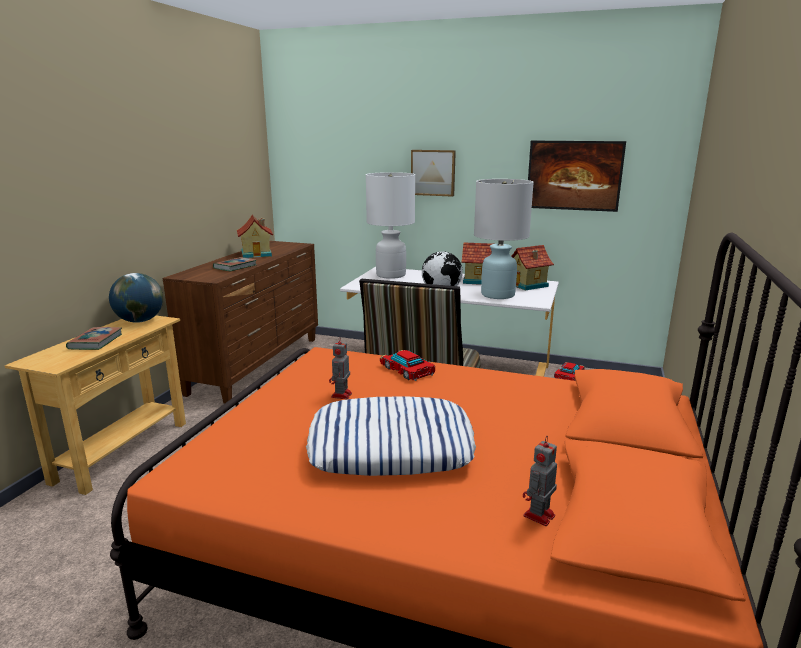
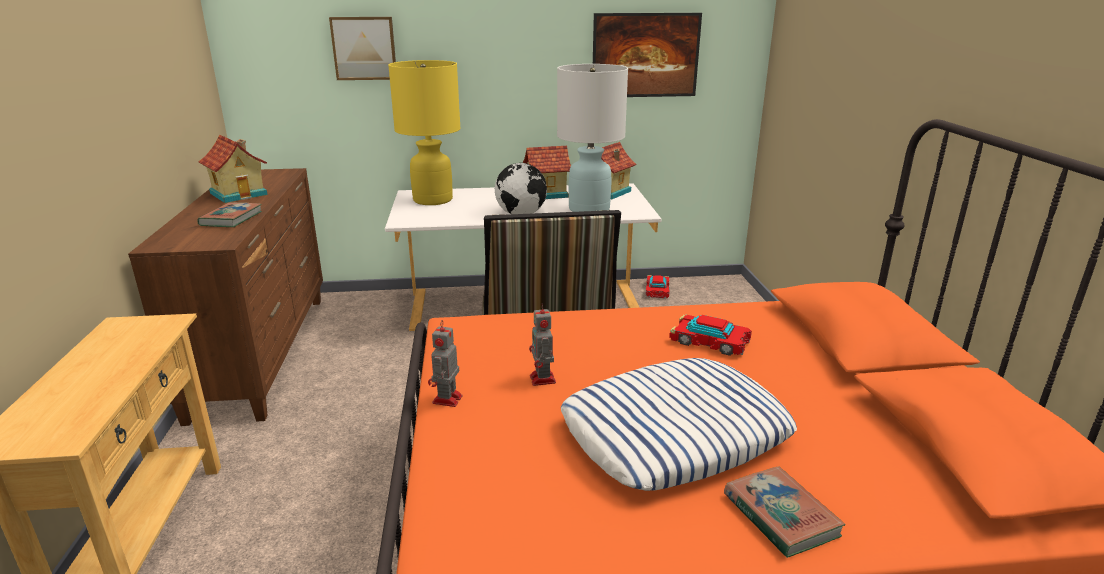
camera: 25 degrees left, 5 degrees up
book [66,327,122,350] -> book moved to [724,466,846,558]
globe [109,273,163,323] -> none
white table lamp [366,172,415,279] -> yellow table lamp [388,60,461,205]
toy car [380,350,435,381] -> toy car moved to [669,315,752,356]
picture [411,150,456,197] -> picture moved to [329,17,396,80]
toy robot [523,436,557,526] -> toy robot moved to [428,320,462,407]

